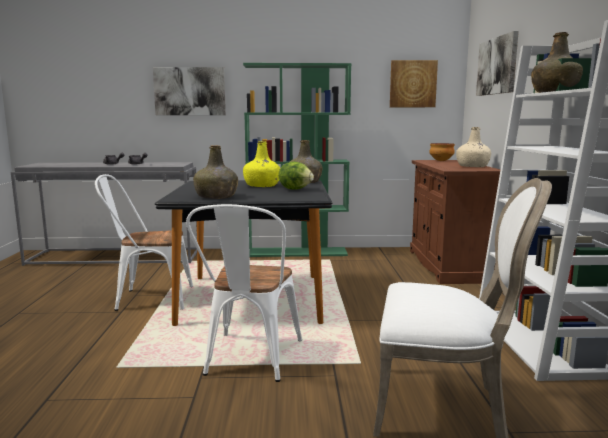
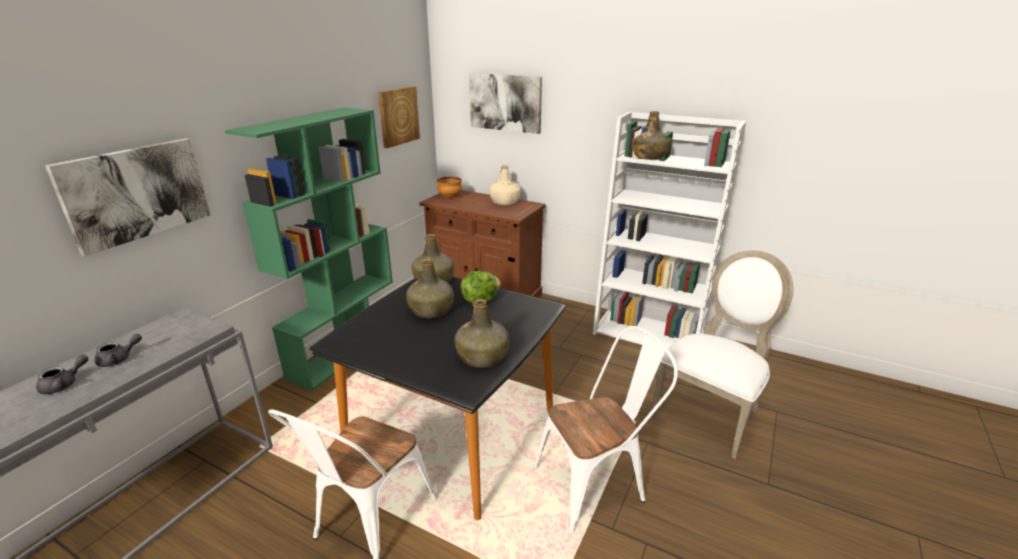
camera: 60 degrees left, 15 degrees up
white chair [186,204,302,382] -> white chair turned 60 degrees counterclockwise [534,326,678,534]
yellow bottle [243,141,280,187] -> green bottle [406,259,454,319]

